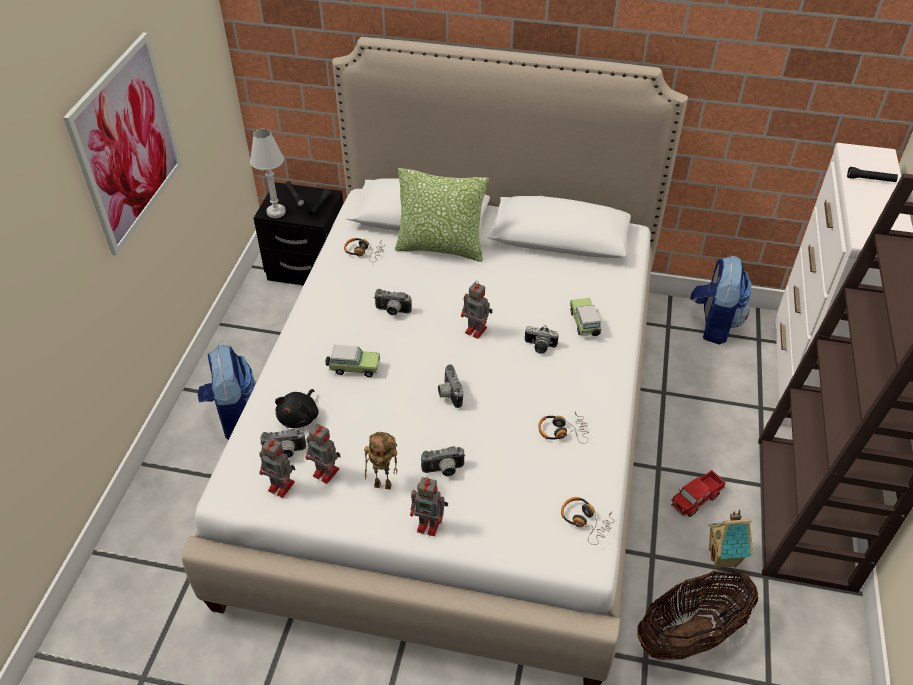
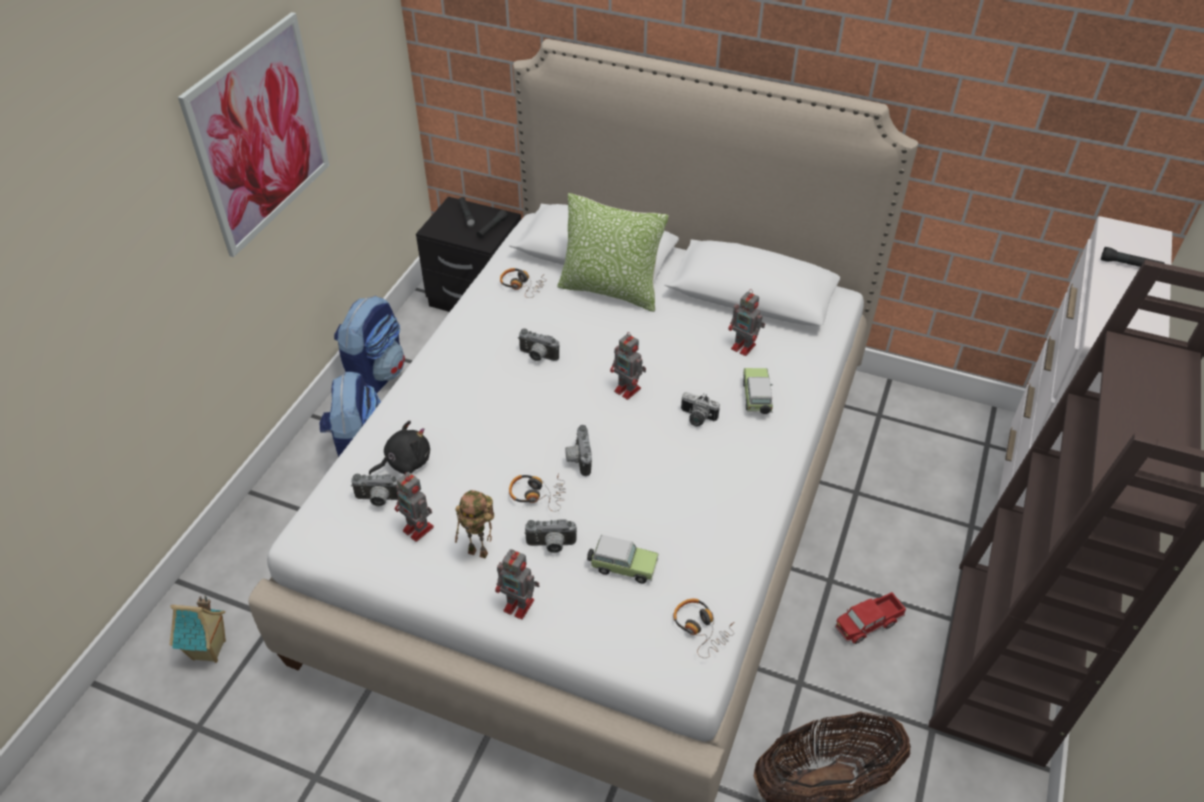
camera: 10 degrees right, 0 degrees up
white table lamp [250,129,286,218] -> none
toy robot [259,438,295,498] -> toy robot moved to [728,289,765,356]
black plush toy [275,389,319,428] -> black plush toy turned 150 degrees counterclockwise [369,421,430,475]
toy car [325,345,380,377] -> toy car moved to [587,535,658,584]
headphones [538,411,589,444] -> headphones moved to [509,474,565,512]
backpack [690,255,751,345] -> backpack moved to [334,296,405,393]
toy house [708,510,753,569] -> toy house moved to [170,595,226,663]

